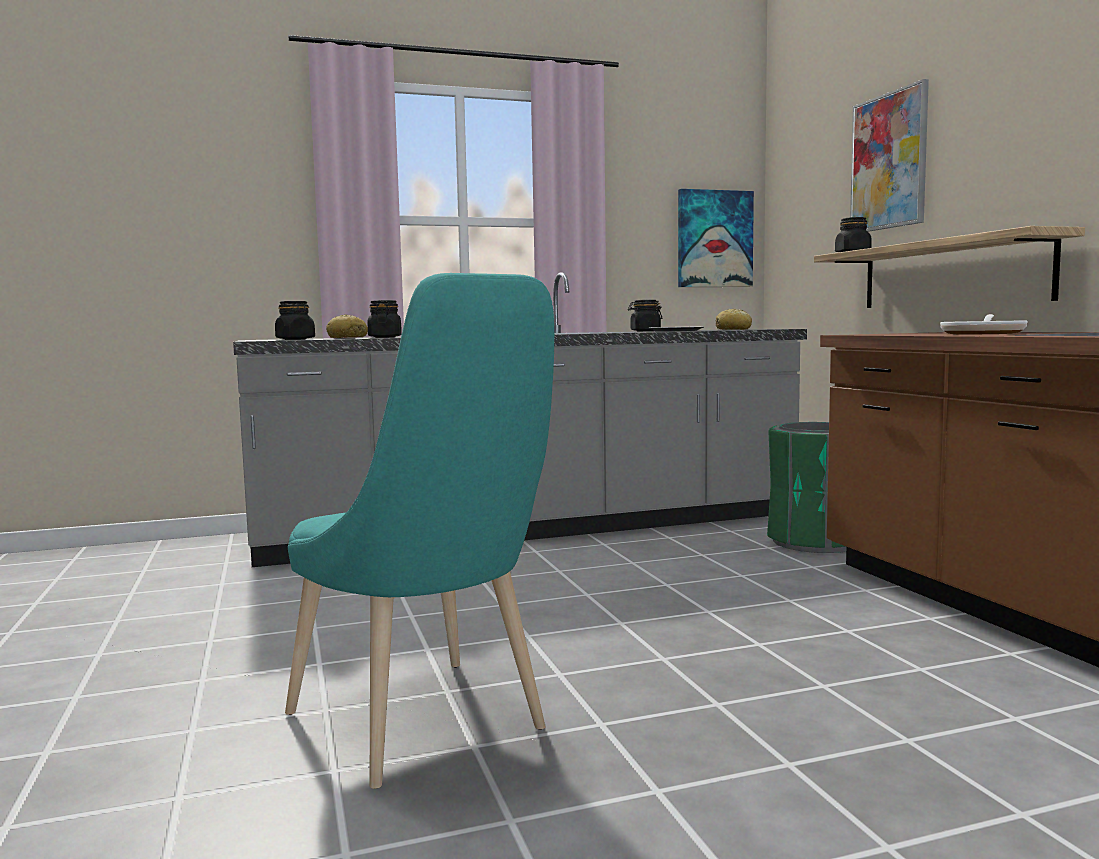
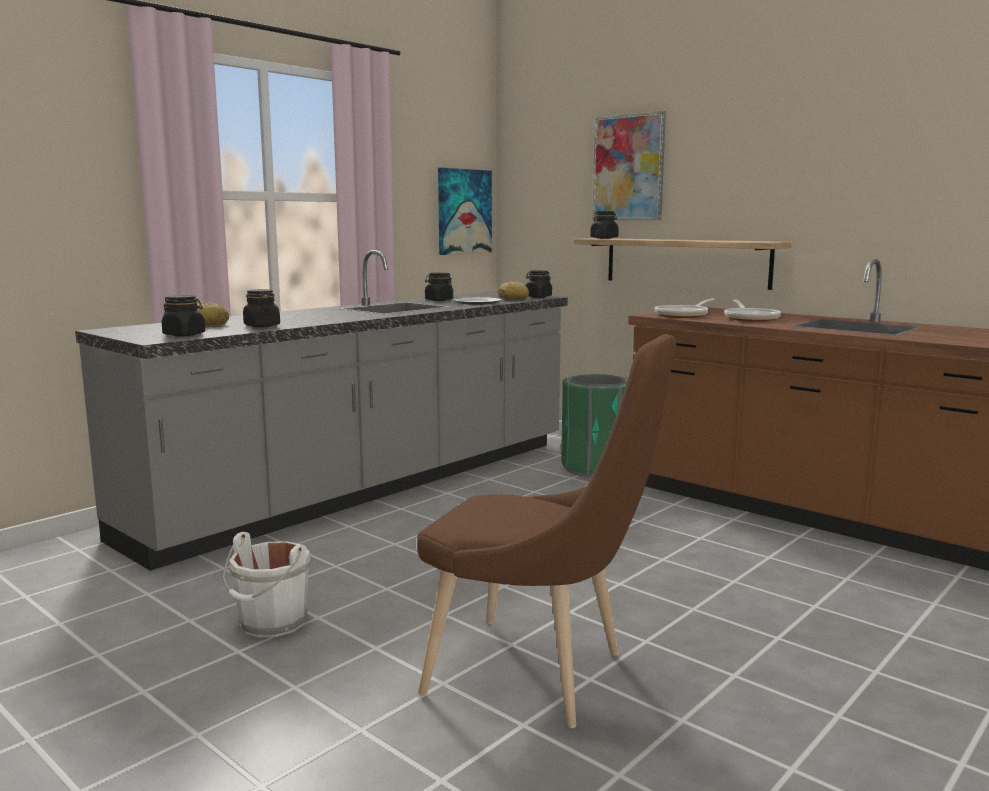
camera: 30 degrees left, 5 degrees up
turquoise chair [285,273,554,789] -> brown chair [417,334,676,728]
none -> white bucket [223,532,311,637]
none -> black jar [525,270,552,298]
none -> frying pan [655,298,715,318]

